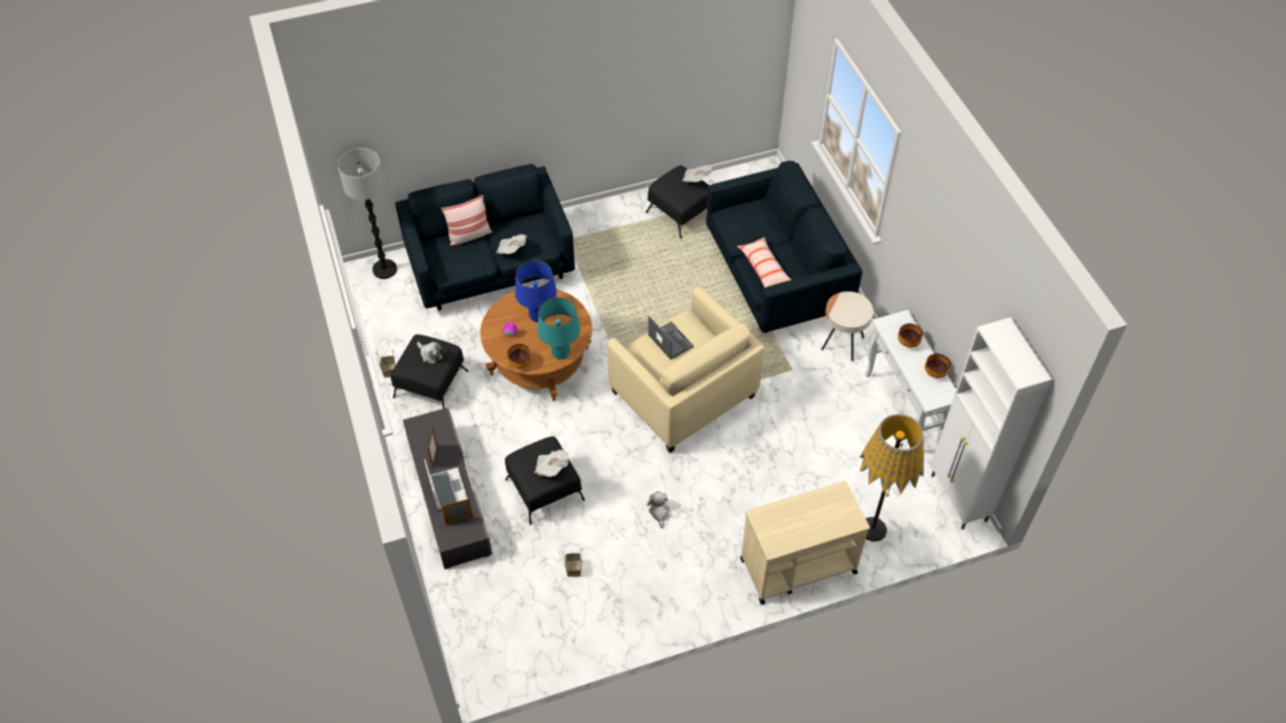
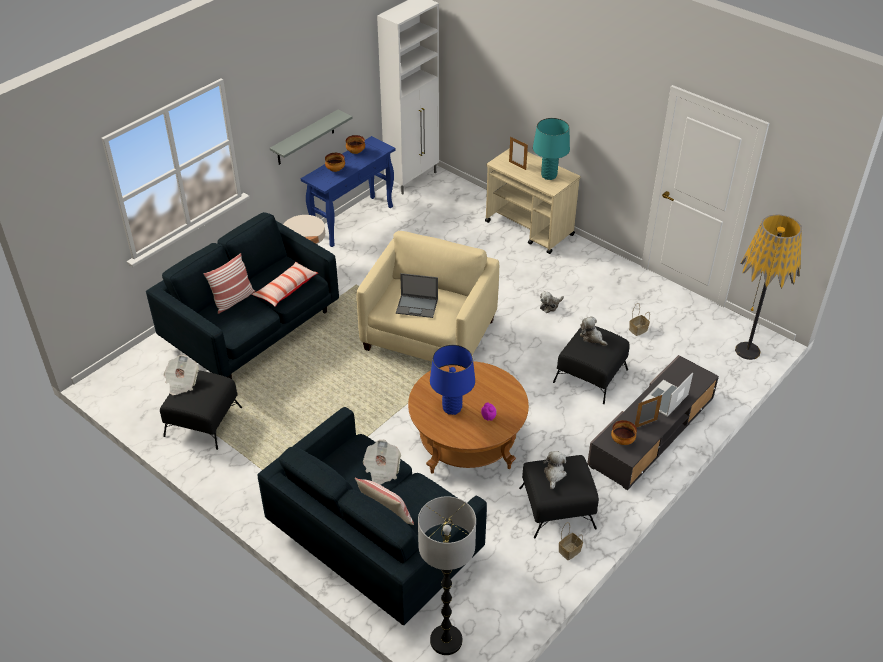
camera: 120 degrees left, 10 degrees down
picture frame [442,499,473,525] -> picture frame moved to [509,137,528,170]
bowl [507,344,531,368] -> bowl moved to [611,420,637,445]
newspaper [534,449,569,477] -> plush toy [580,316,607,346]
turquoise table lamp [538,297,580,360] -> turquoise table lamp moved to [533,118,570,180]
laptop [648,316,694,360] -> laptop turned 105 degrees counterclockwise [396,273,438,318]
floor lamp [860,414,924,542] -> floor lamp moved to [735,214,802,360]
white console table [865,310,956,446] -> blue console table [301,136,396,247]
none -> pillow [204,253,255,314]
none -> grey shelf [270,109,353,165]

